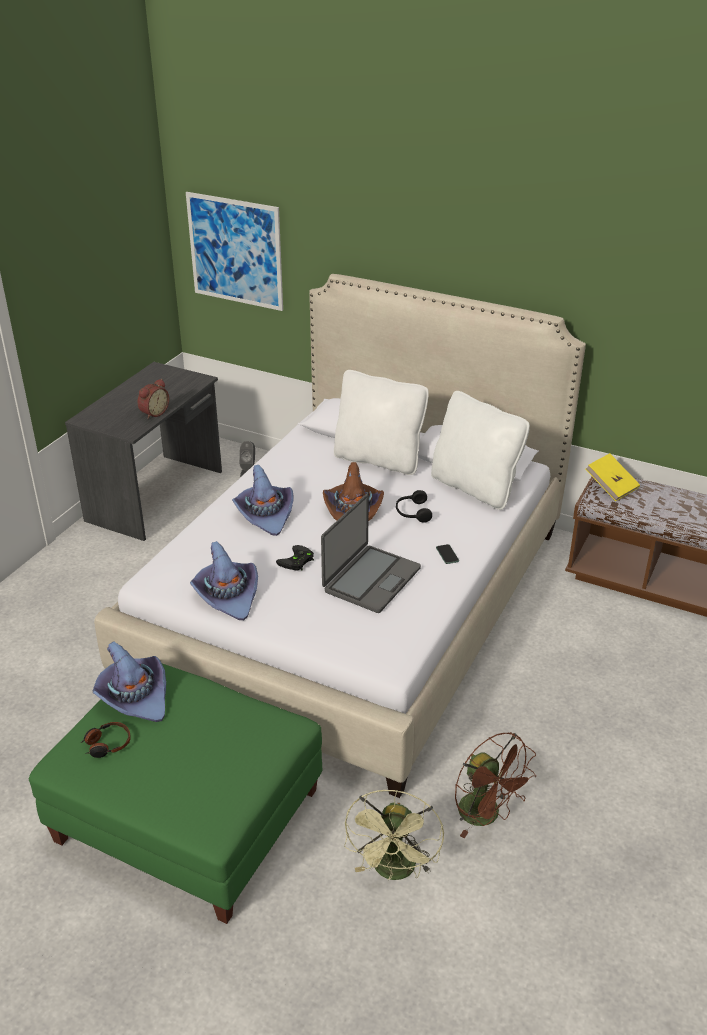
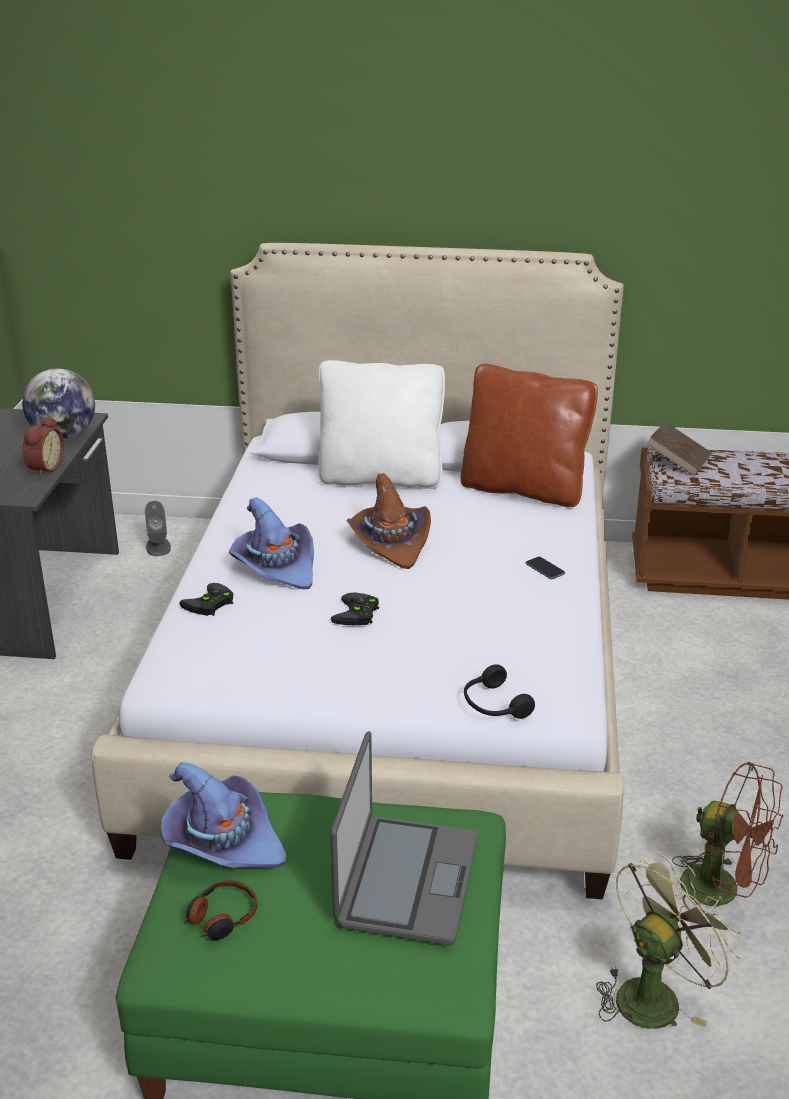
camera: 20 degrees left, 5 degrees down
picture [186,192,283,311] -> none
purple hat [190,541,258,620] -> none
laptop [321,494,421,613] -> laptop moved to [330,731,478,945]
green fan [344,790,444,880] -> green fan turned 120 degrees counterclockwise [596,851,742,1029]
black headphones [396,490,432,523] -> black headphones moved to [464,664,535,719]
white pillow [431,391,530,510] -> brown pillow [460,364,598,507]
yellow book [586,453,640,501] -> brown book [646,422,712,476]
none -> globe [22,369,95,439]
none -> black game controller [180,583,234,616]

